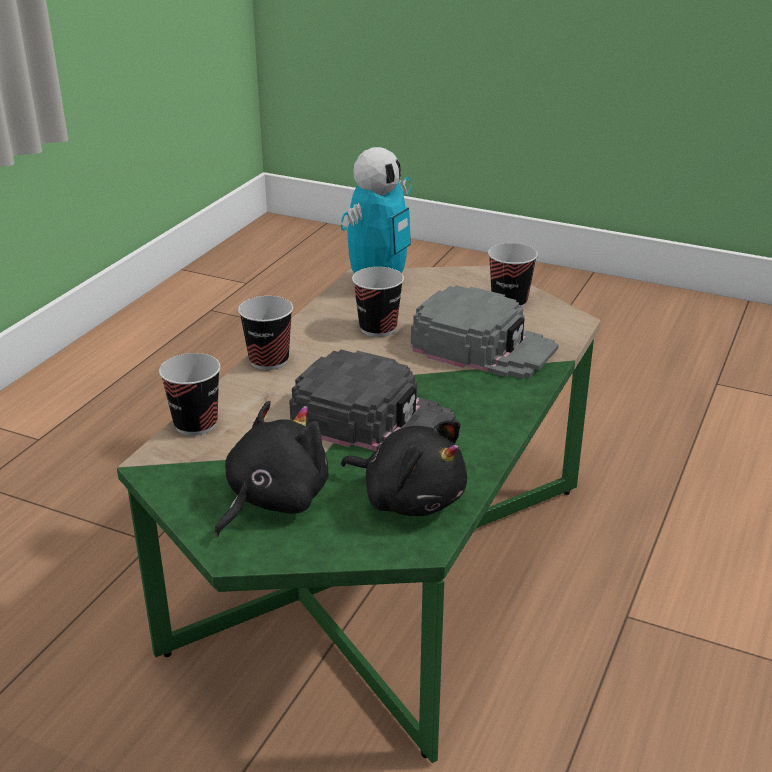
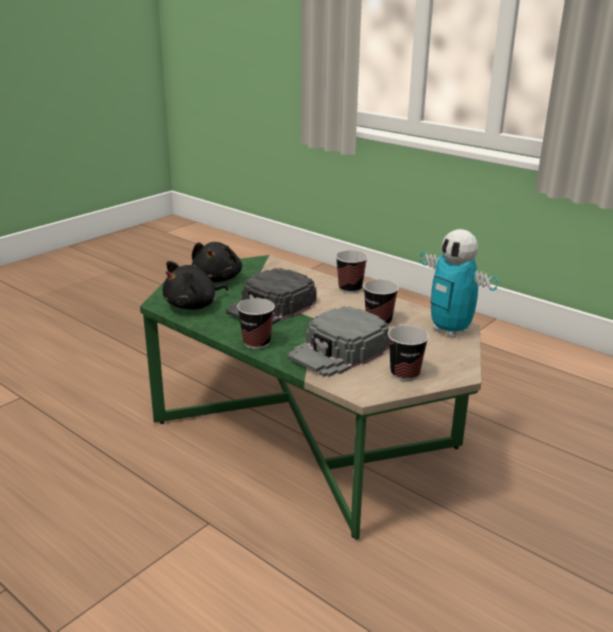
camera: 105 degrees right, 5 degrees down
cup [159,353,220,436] -> cup moved to [237,298,275,349]
black plush toy [214,401,329,538] -> black plush toy turned 45 degrees clockwise [192,242,242,282]

